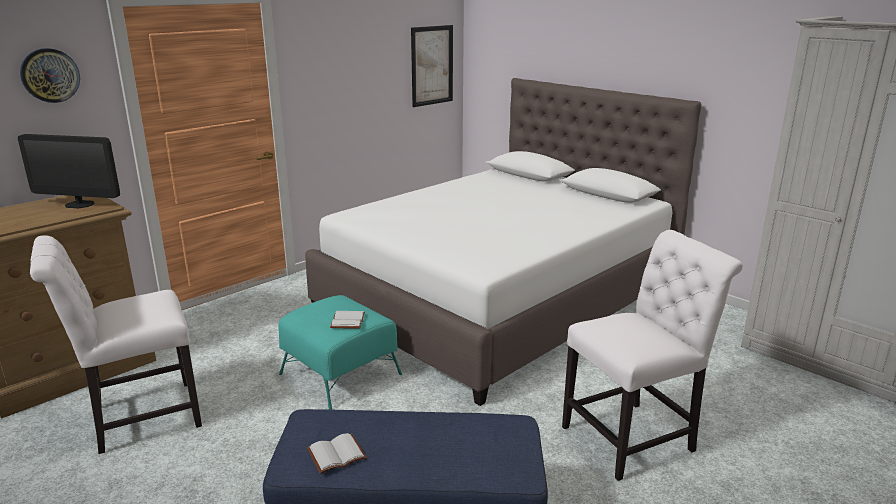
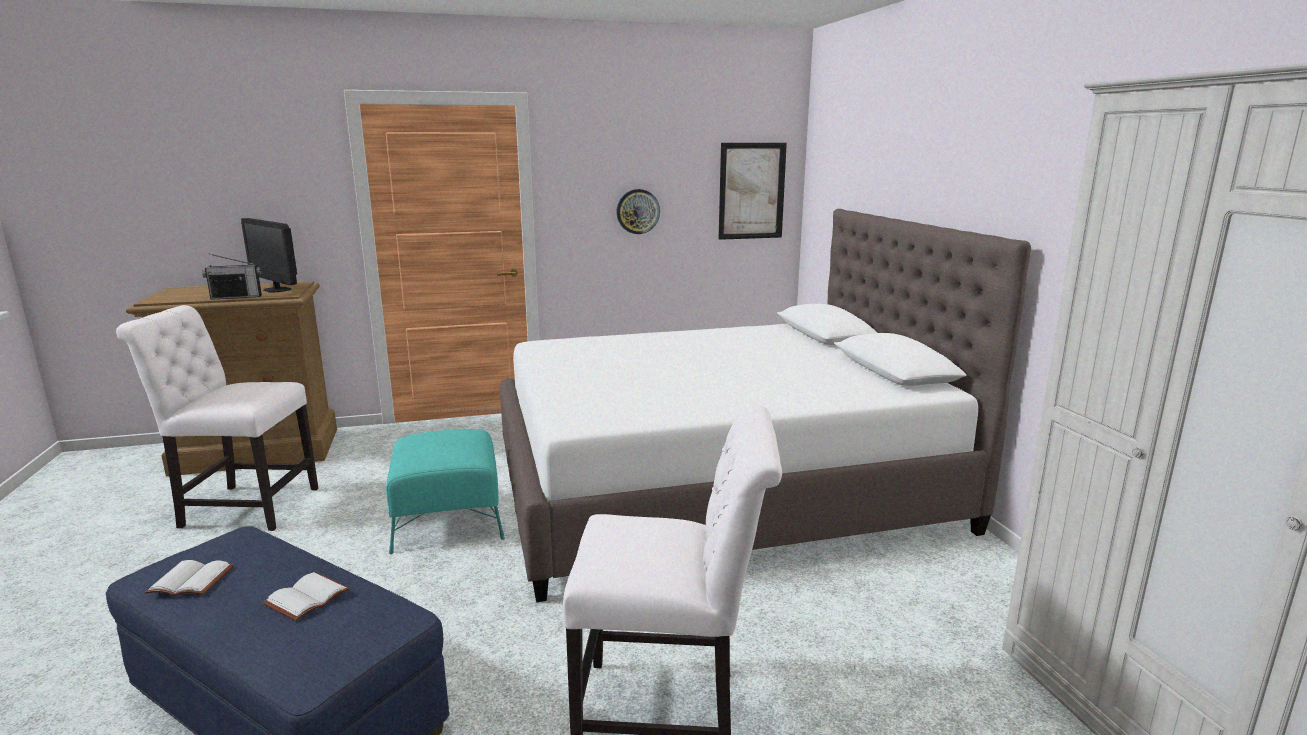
camera: 30 degrees right, 5 degrees down
wall clock [20,48,80,103] -> wall clock moved to [616,189,660,234]
white book [330,311,365,328] -> white book moved to [263,572,350,621]
none -> radio [202,254,262,300]

